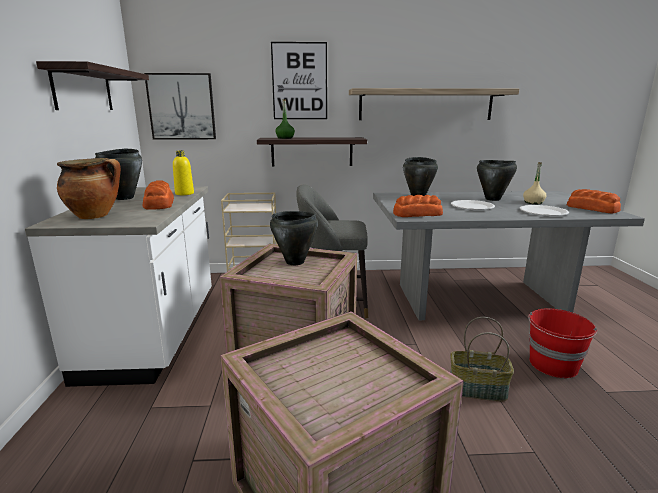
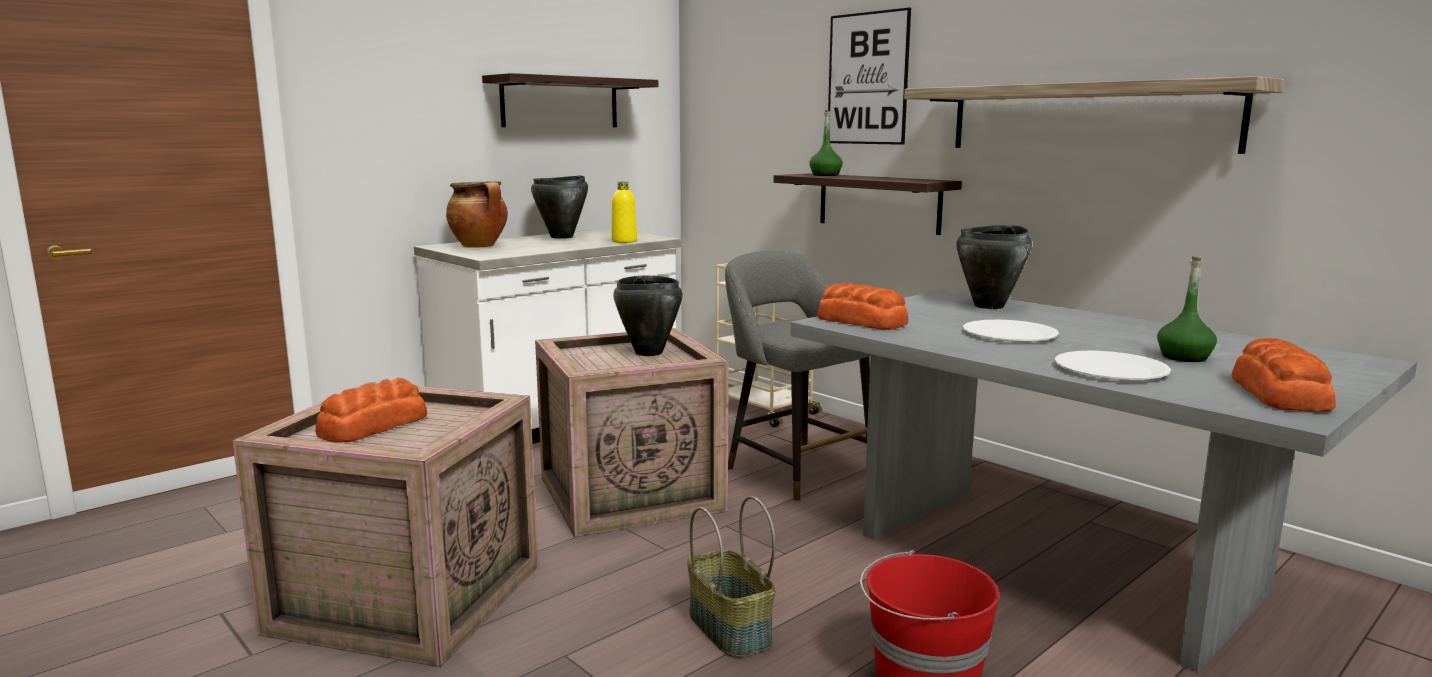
camera: 50 degrees right, 5 degrees down
bread [143,180,174,210] -> bread moved to [315,378,427,443]
picture [144,73,216,140] -> none
black cooking pot [477,160,517,201] -> none
beige bottle [523,162,547,204] -> green bottle [1157,256,1217,362]

